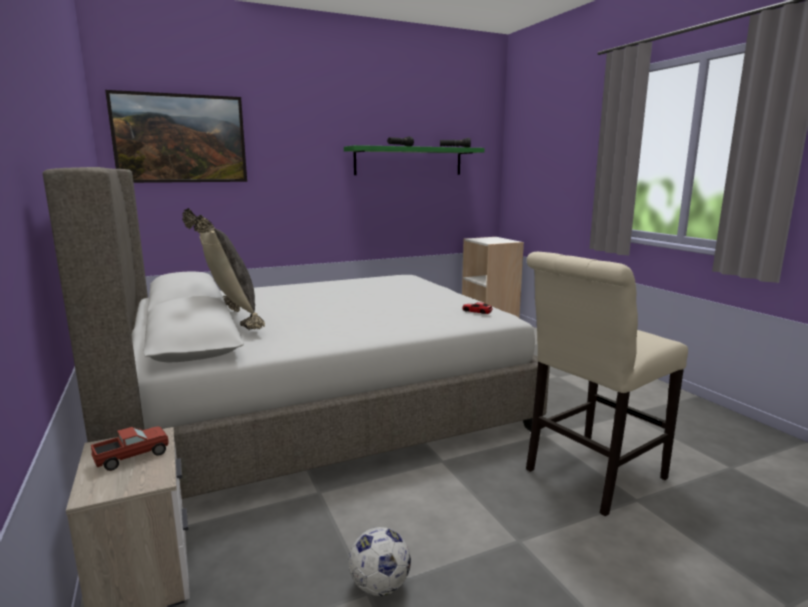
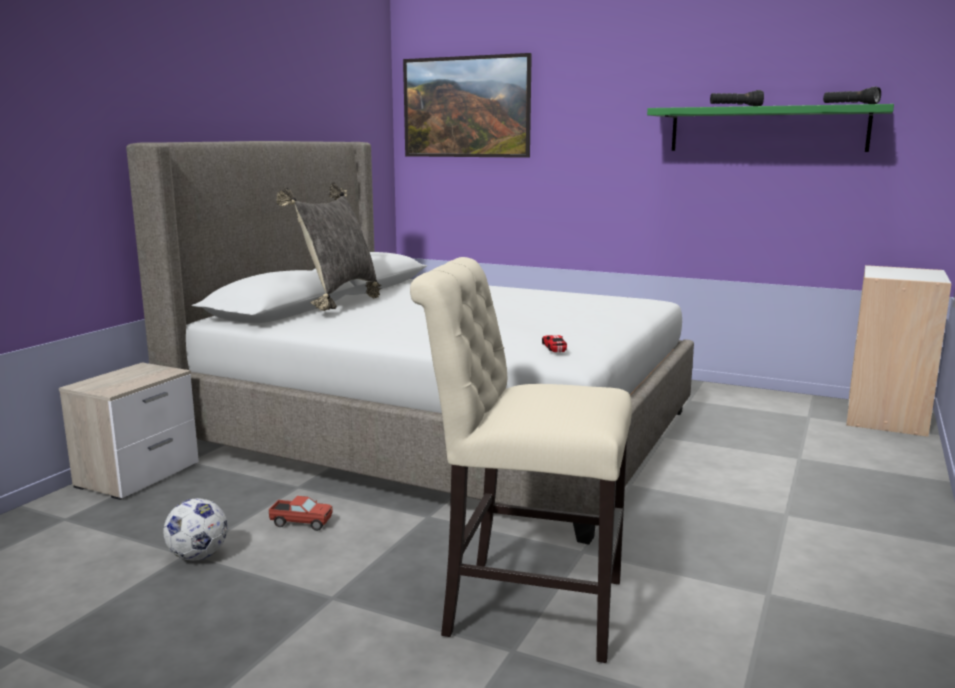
camera: 50 degrees right, 0 degrees up
toy truck [91,427,169,471] -> toy truck moved to [269,496,332,531]

